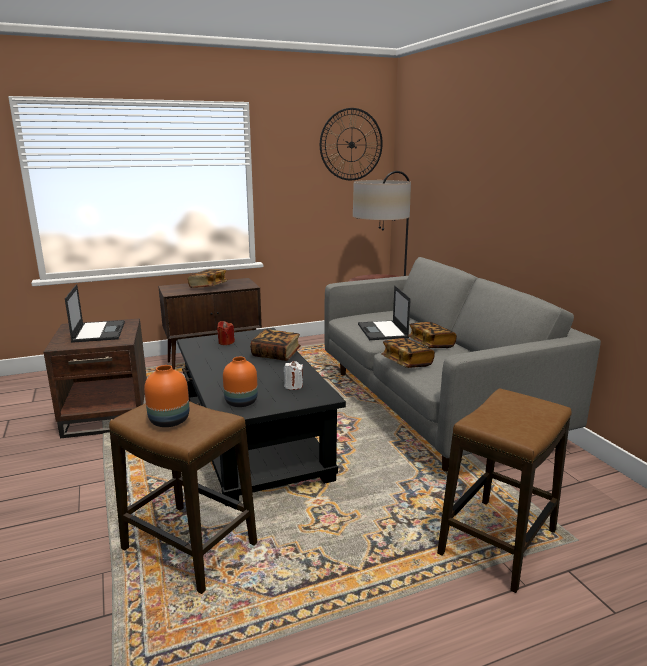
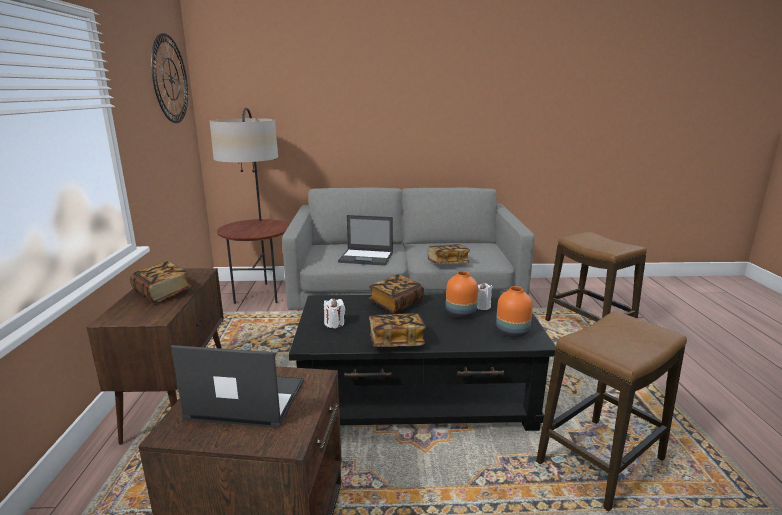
camera: 70 degrees left, 0 degrees up
orange vase [144,365,189,427] -> orange vase moved to [446,271,478,318]
red candle [217,321,235,345] -> white candle [324,298,345,329]
book [408,322,457,348] -> book moved to [369,313,426,347]

